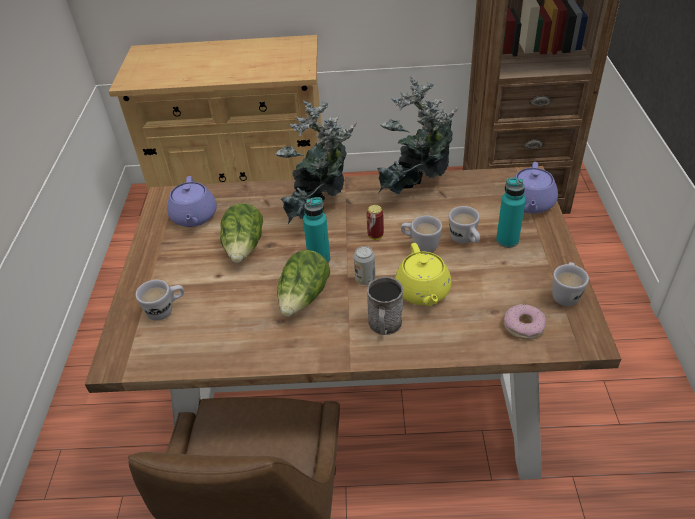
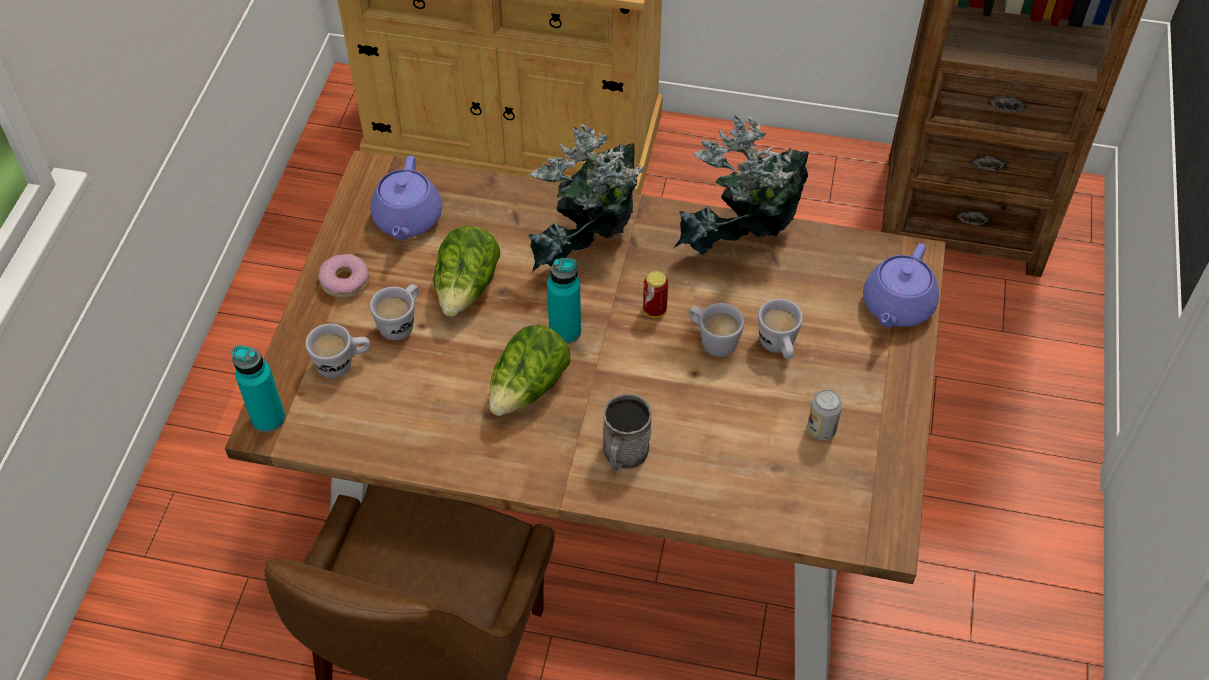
camera: 10 degrees right, 10 degrees up
can [354,246,375,285] -> can moved to [807,389,842,441]
yellow teapot [395,243,452,306] -> none
turquoise bottle [496,178,526,248] -> turquoise bottle moved to [232,345,285,433]
donut [504,304,546,340] -> donut moved to [318,254,369,298]
white mug [552,262,589,306] -> white mug moved to [370,284,419,340]

